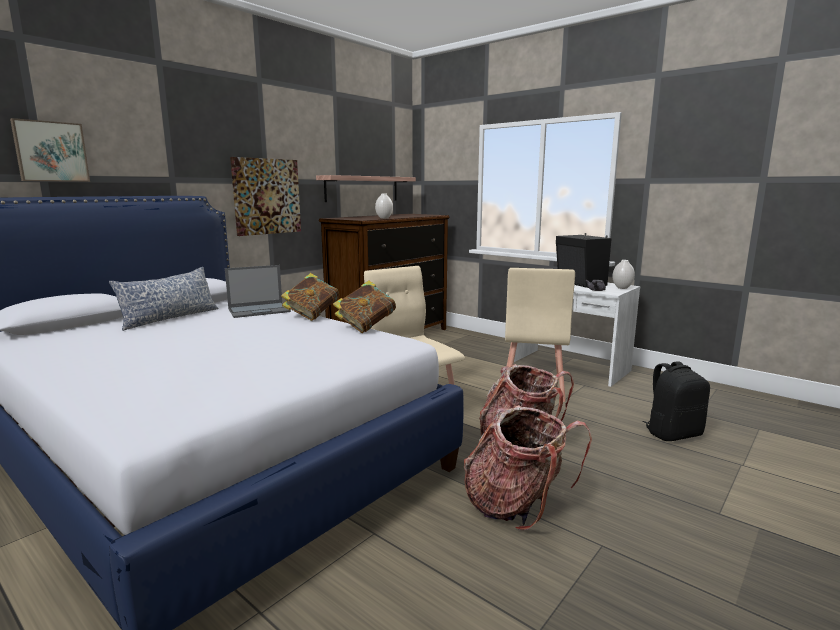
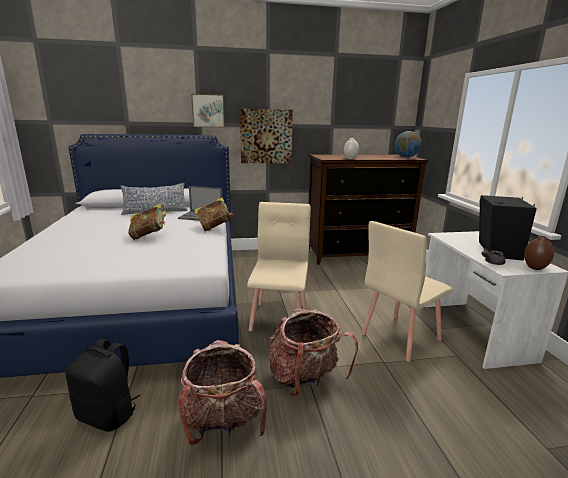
camera: 40 degrees right, 5 degrees up
picture [10,118,90,182] -> picture moved to [191,94,225,127]
shelf [316,175,416,202] -> none
book [333,280,396,333] -> book moved to [128,204,166,240]
white vase [612,260,635,289] -> brown vase [524,236,554,270]
black backpack [642,361,710,441] -> black backpack moved to [65,338,141,432]
none -> globe [395,131,422,157]

